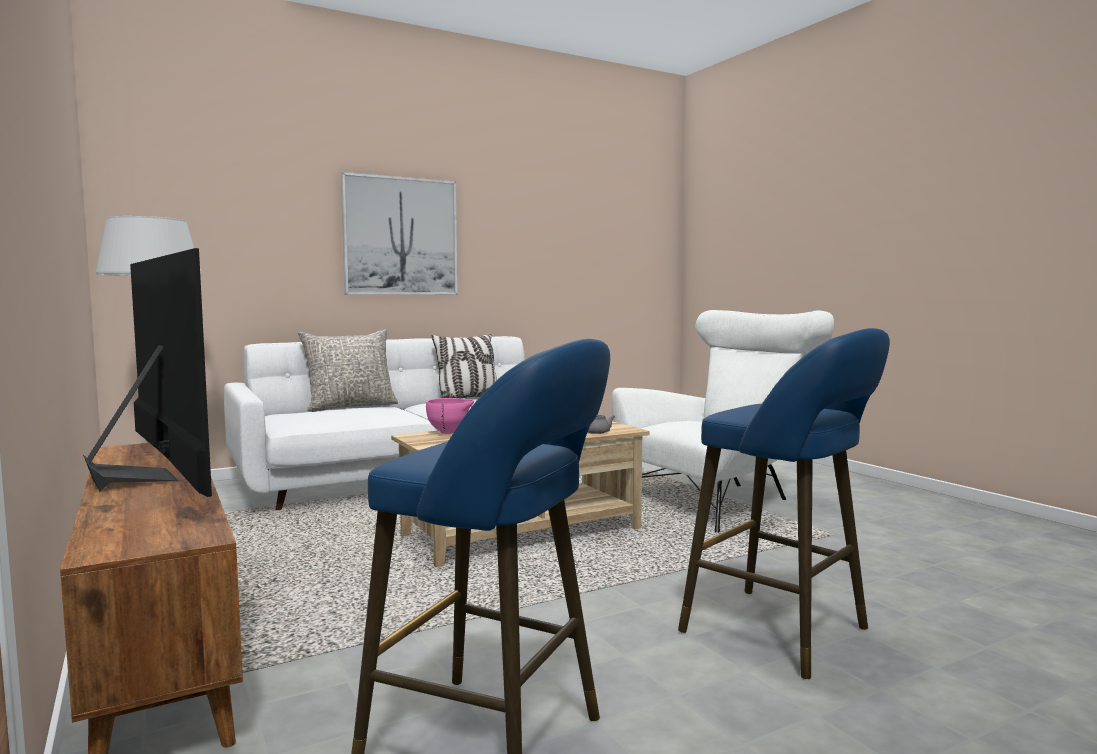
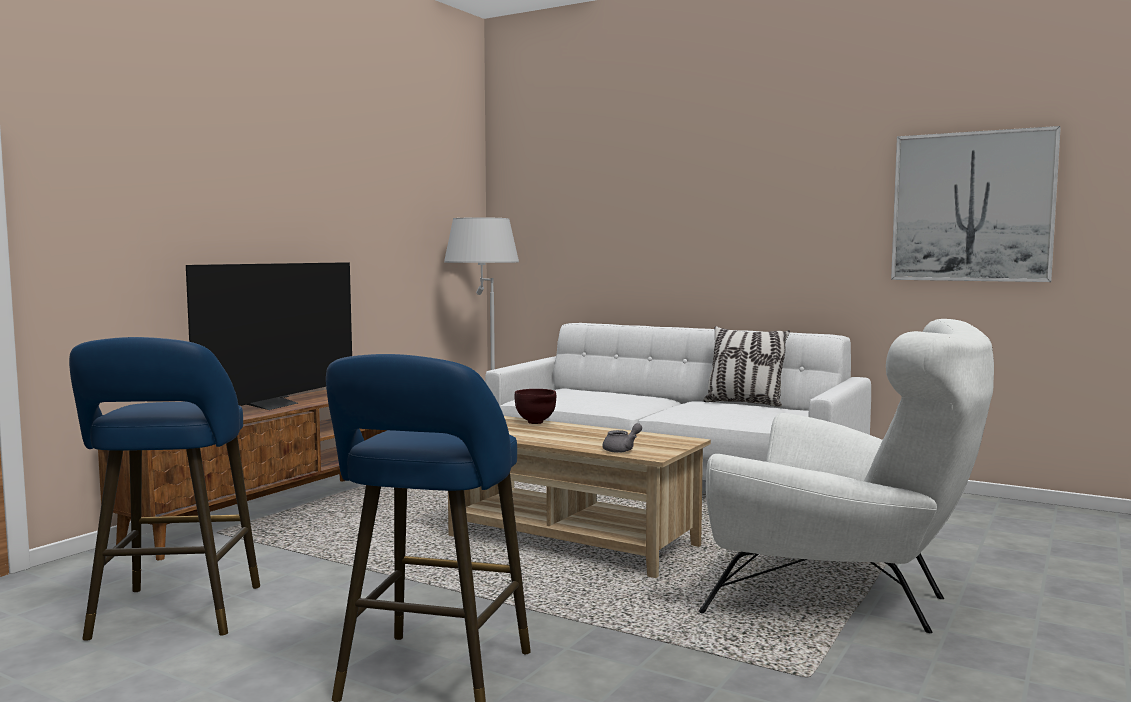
camera: 60 degrees right, 0 degrees up
grey pillow [298,329,398,412] -> none
picture [341,172,458,295] -> picture moved to [891,126,1061,282]
pink bowl [426,398,474,434] -> brown bowl [514,389,556,424]

